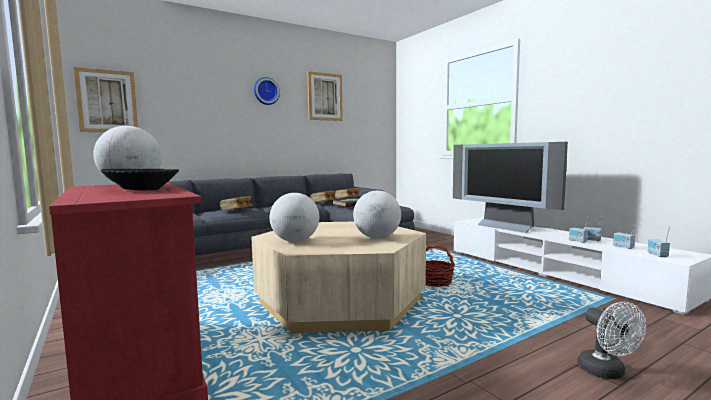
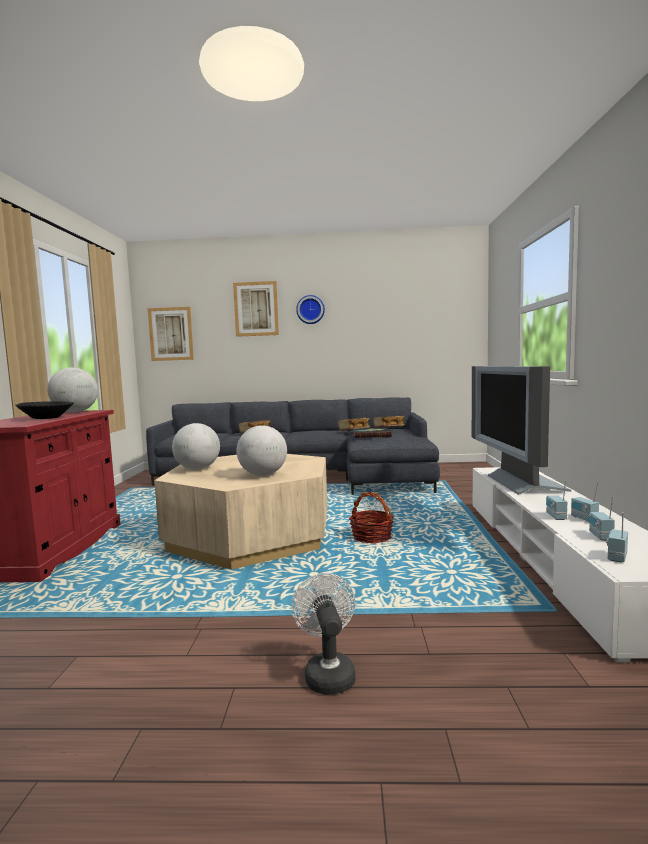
camera: 35 degrees right, 0 degrees up
picture [308,71,343,121] -> picture moved to [233,281,279,337]
white fan [577,302,646,379] -> white fan turned 150 degrees clockwise [292,573,356,695]

